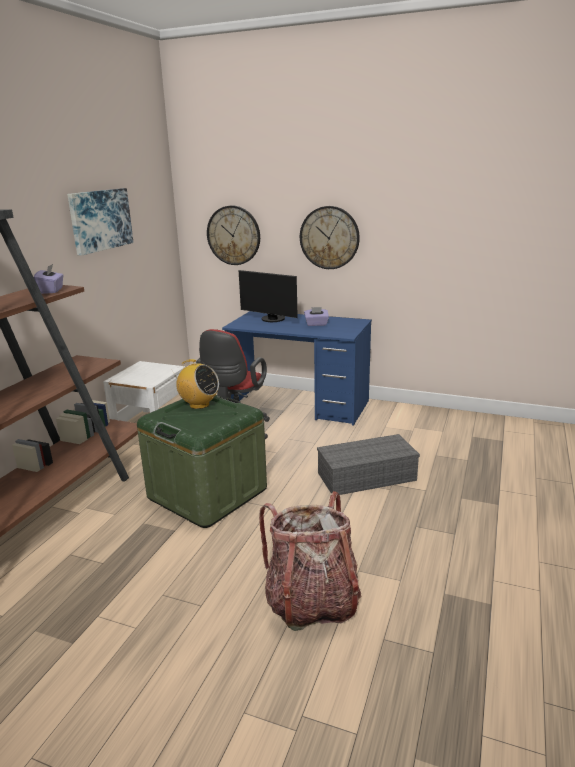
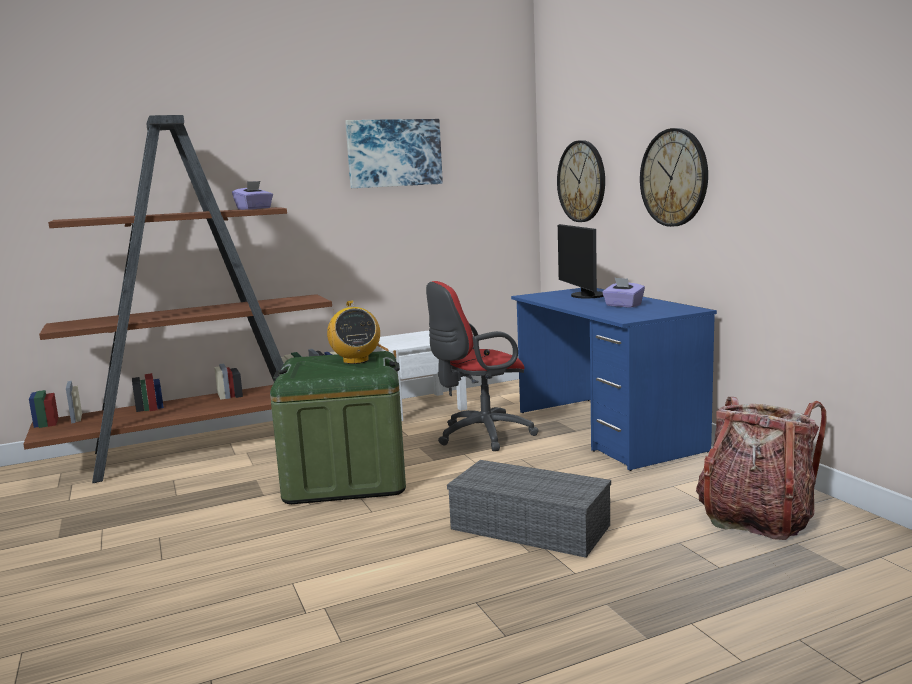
camera: 45 degrees right, 10 degrees down
backpack [259,491,362,631] -> backpack moved to [696,397,827,540]

